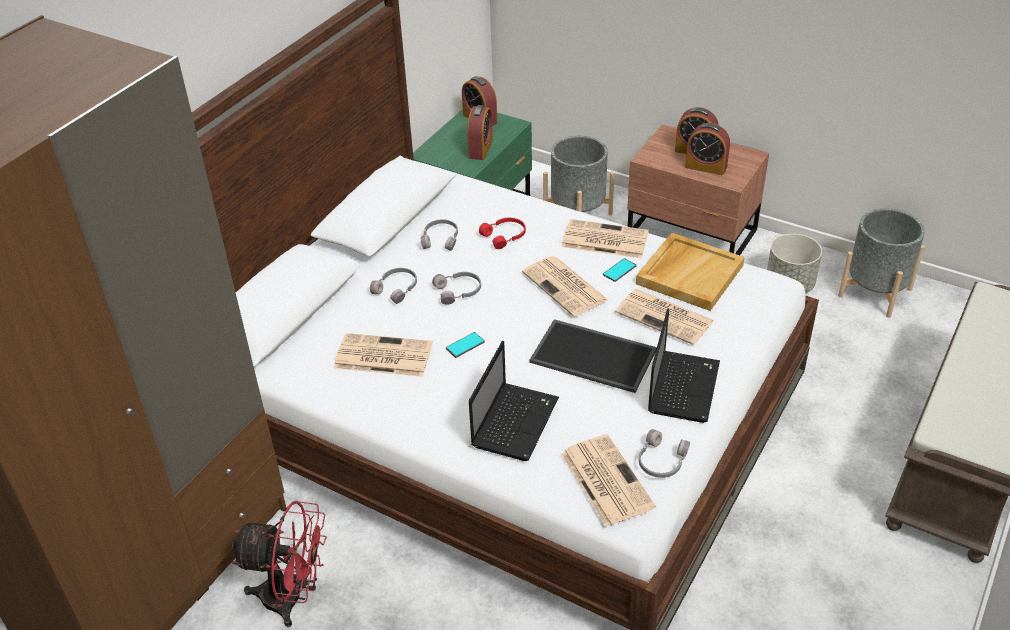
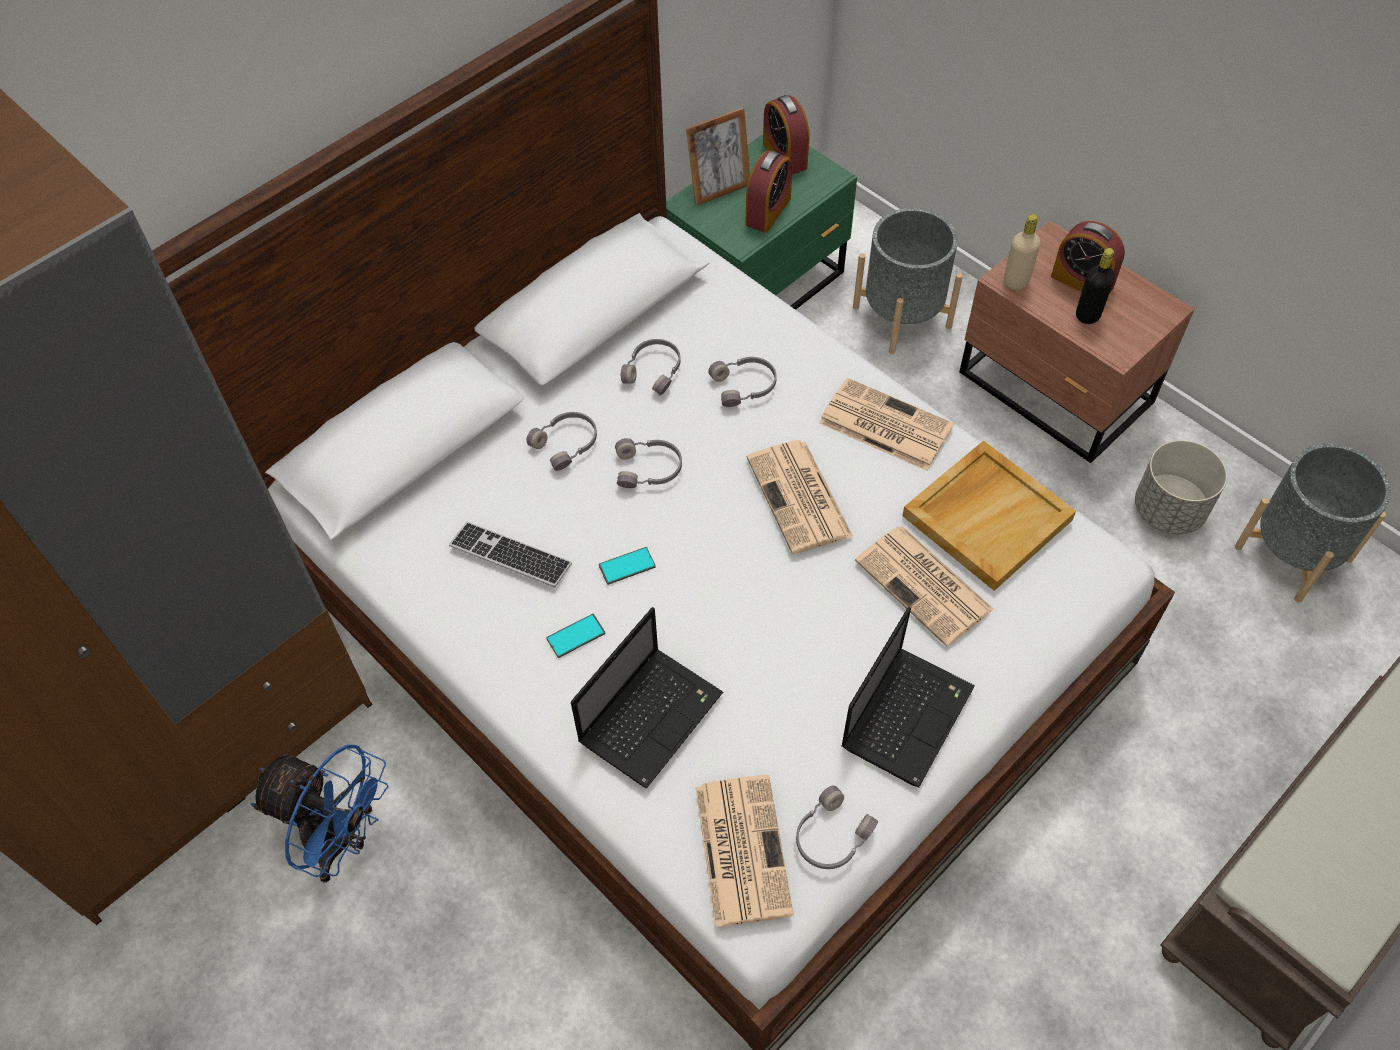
camera: 15 degrees right, 15 degrees up
red fan [231,501,327,627] -> blue fan [251,745,389,883]
newspaper [334,333,432,377] -> keyboard [449,522,572,587]
red headphones [479,218,526,249] -> grey headphones [708,357,777,407]
tray [529,319,657,393] -> none
phone [603,258,636,282] -> phone moved to [546,614,605,658]
alarm clock [685,123,730,175] -> black bottle [1076,248,1115,324]
none -> picture frame [686,108,750,206]
none -> beige bottle [1004,214,1041,290]

